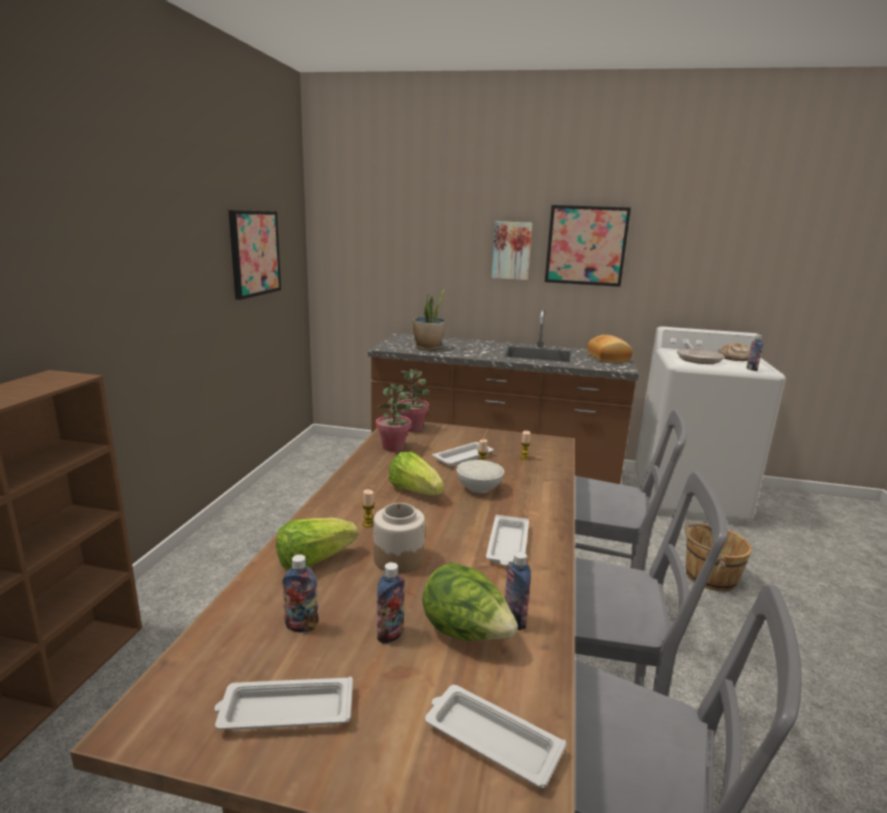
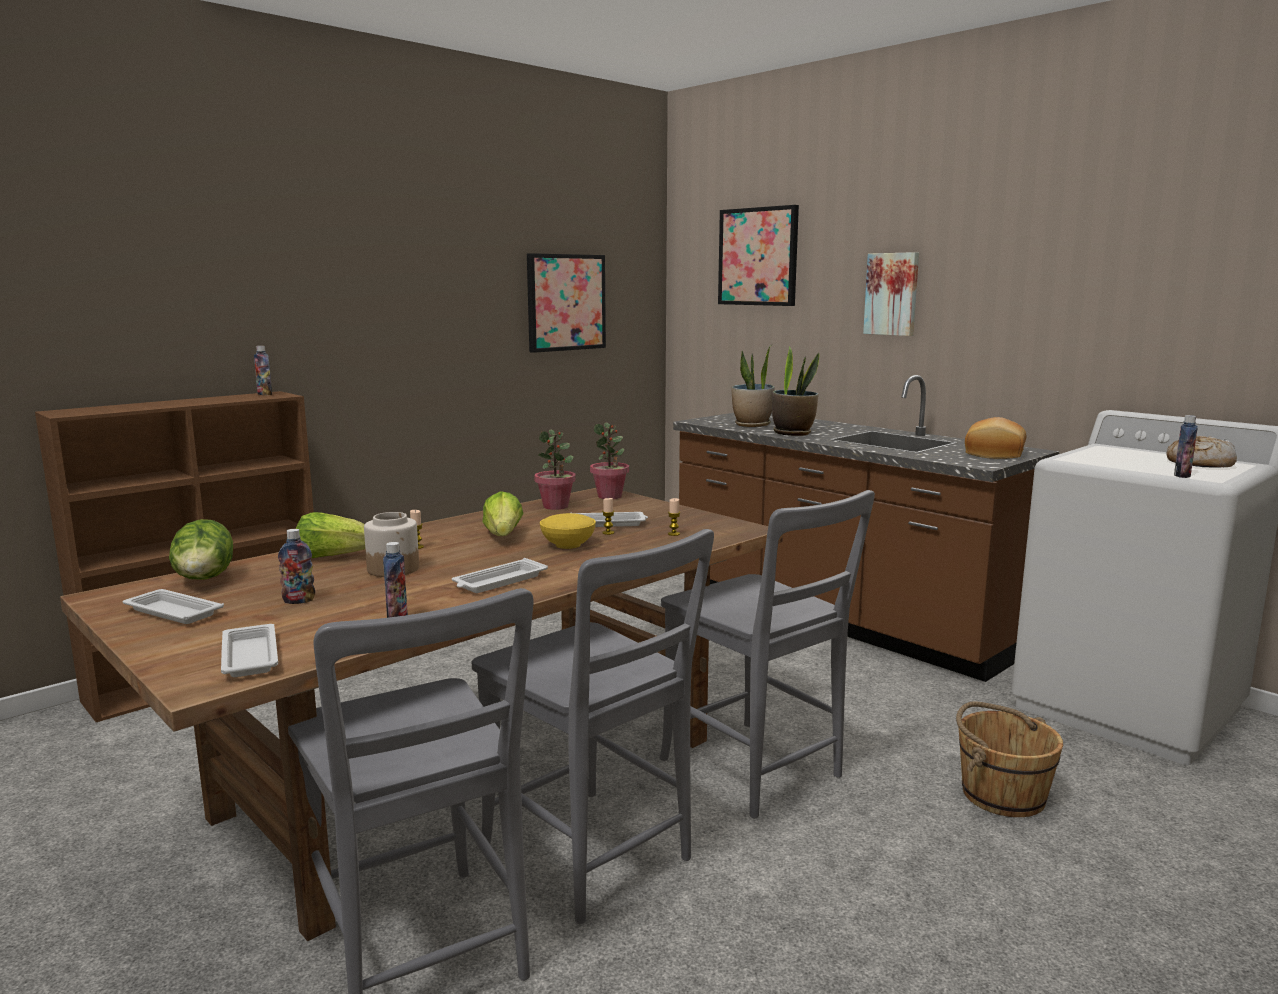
camera: 35 degrees right, 5 degrees down
bottle [282,555,319,632] -> bottle moved to [254,346,272,395]
lettuce [422,562,518,641] -> lettuce moved to [169,519,233,580]
white bowl [457,460,504,493] -> yellow bowl [540,513,596,549]
picture [545,205,631,287] -> picture moved to [718,205,799,306]
frying pan [677,340,725,364] -> none
none -> potted plant [772,346,819,436]

